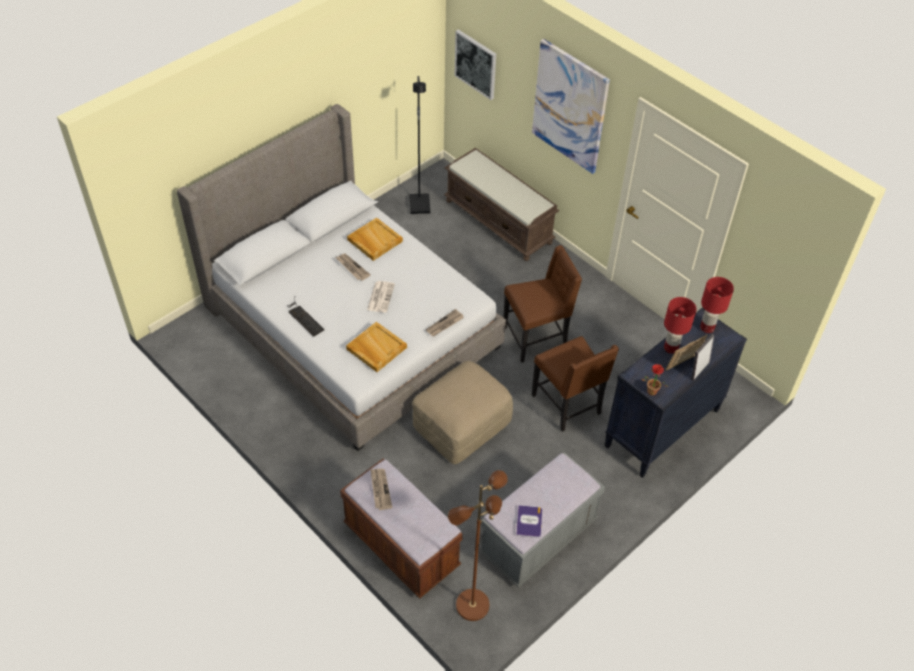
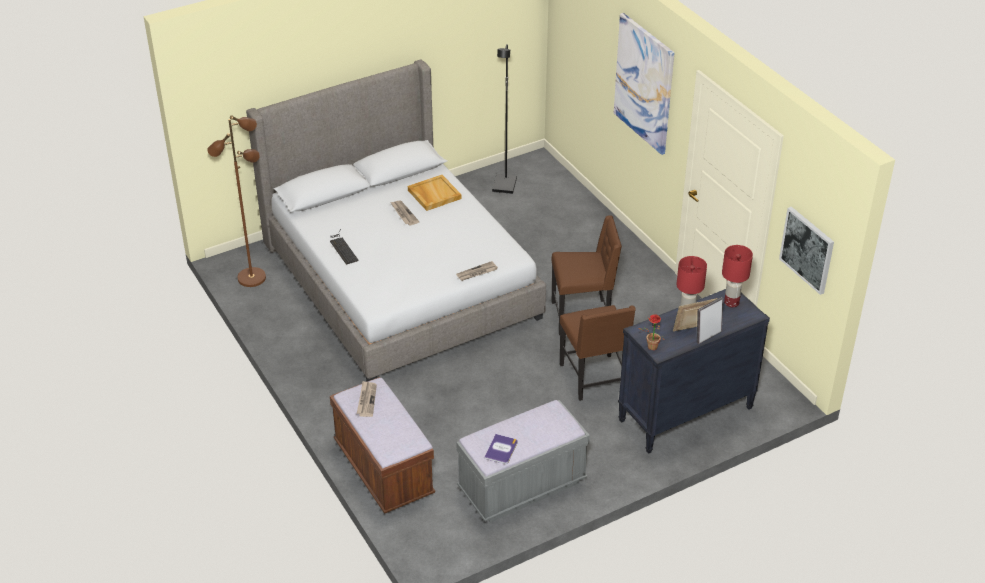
camera: 15 degrees right, 10 degrees down
beige tray [346,322,407,372] -> none
newspaper [367,281,395,313] -> none
beige ottoman [413,361,513,464] -> none
brown bench [444,148,559,261] -> none
brown floor lamp [448,470,508,621] -> brown floor lamp moved to [207,115,266,287]
picture [454,29,496,100] -> picture moved to [779,207,834,295]

